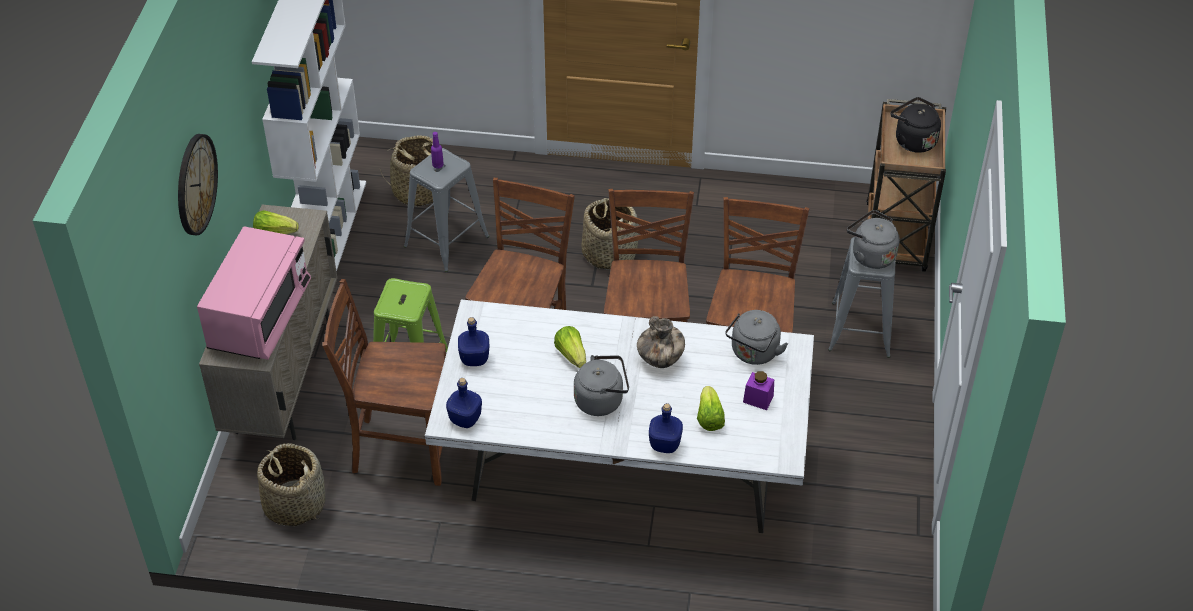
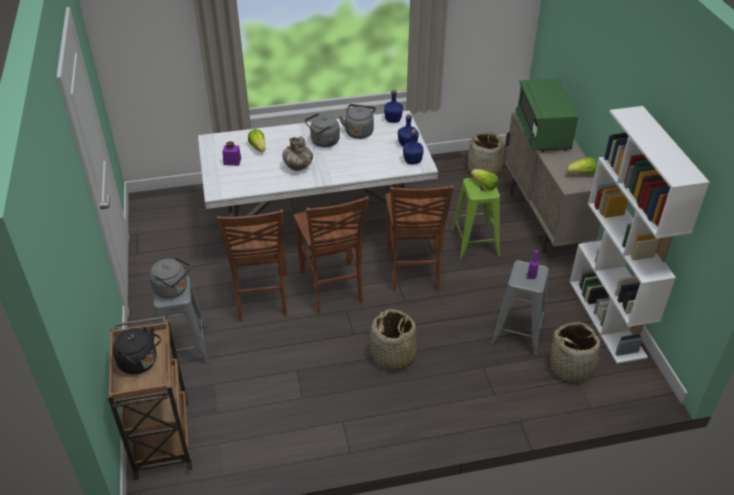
camera: 160 degrees right, 5 degrees down
wall clock [178,134,218,235] -> none
pink microwave [197,226,311,360] -> green microwave [515,78,578,152]
brown chair [322,279,446,486] -> none
lettuce [554,326,586,368] -> lettuce moved to [471,169,498,190]
blue bottle [649,403,683,453] -> blue bottle moved to [403,129,424,164]
grey kettle [725,310,788,365] -> grey kettle moved to [339,104,376,139]

